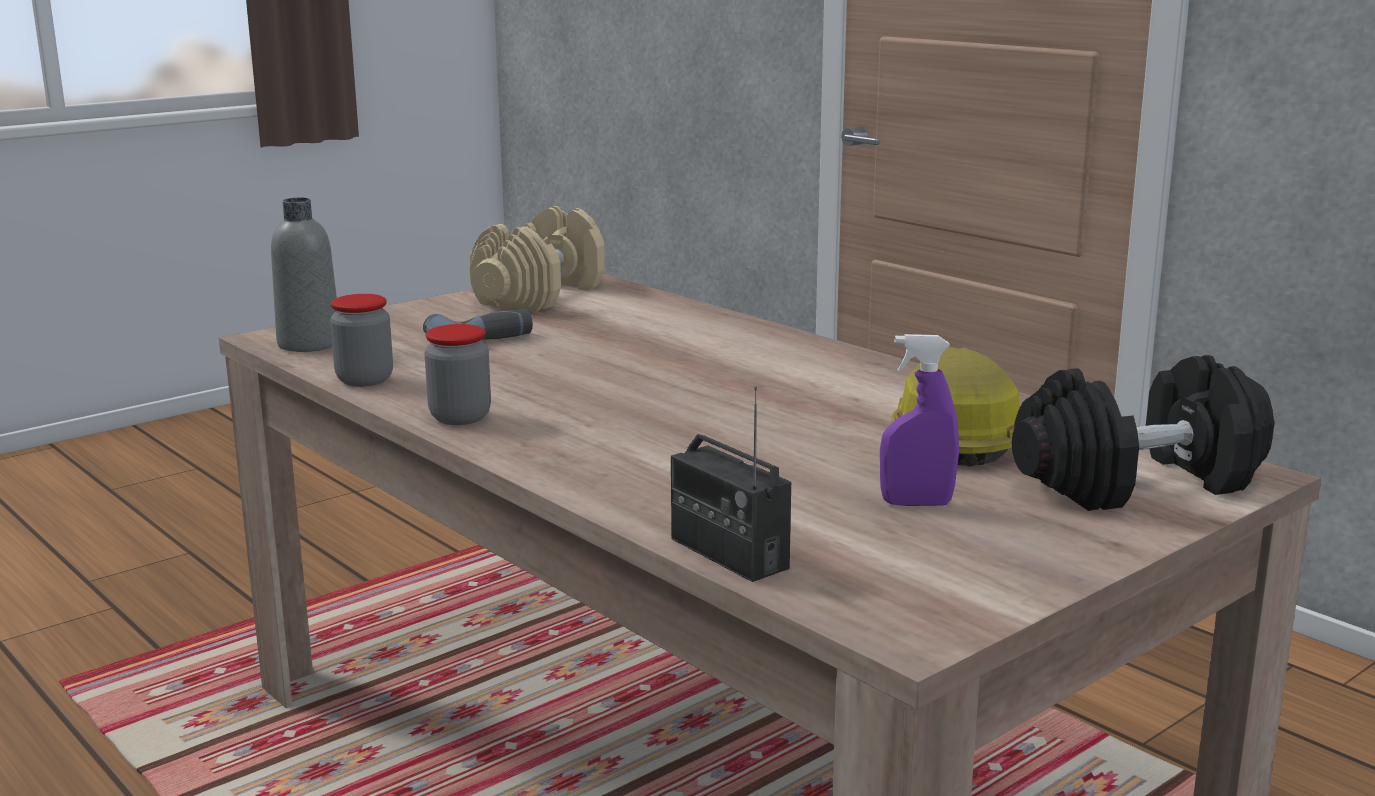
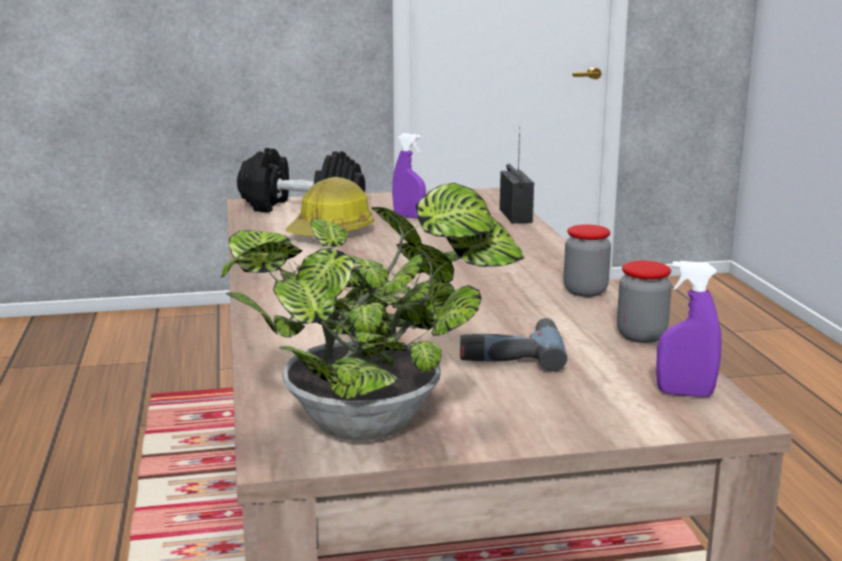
camera: 150 degrees left, 0 degrees up
grey bottle [271,198,337,352] -> purple spray bottle [656,261,722,397]
beige dumbbell [470,206,605,311] -> potted plant [221,183,524,441]

